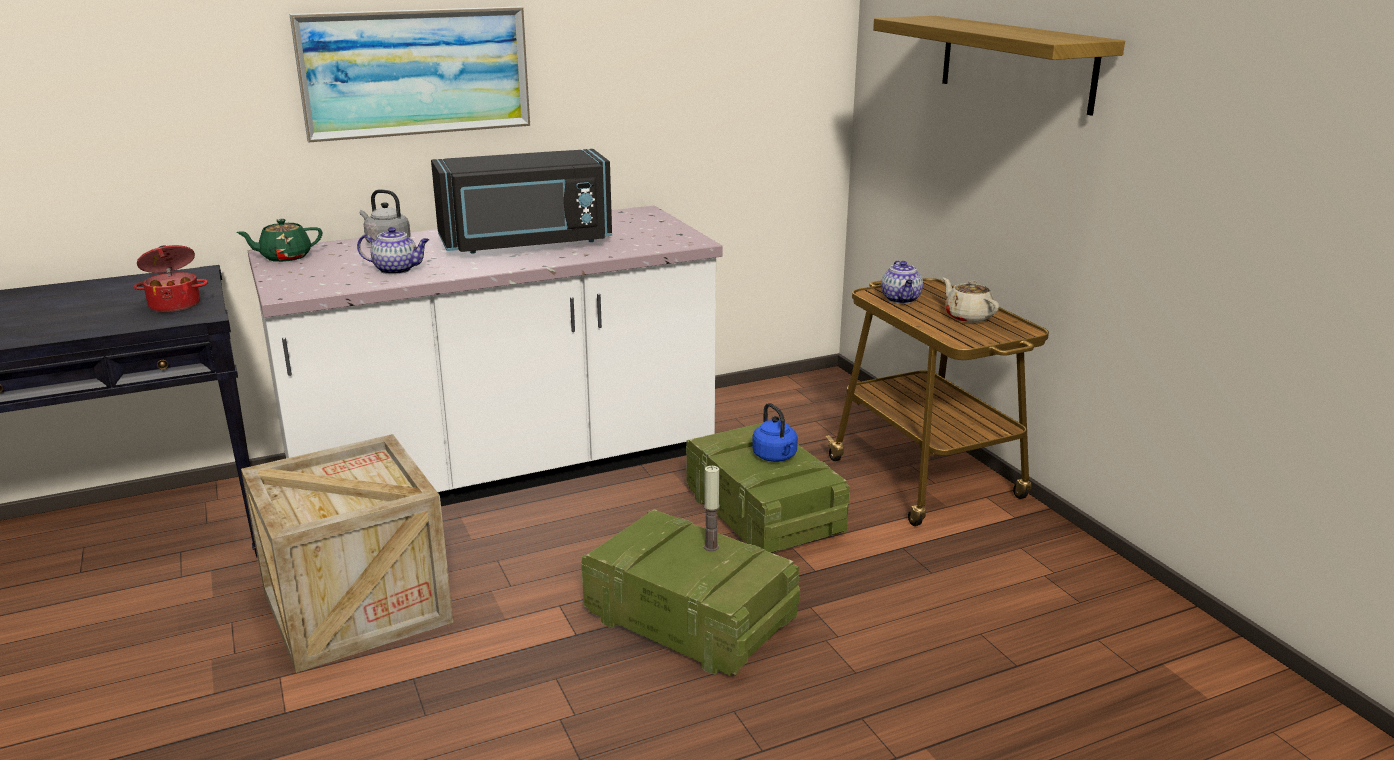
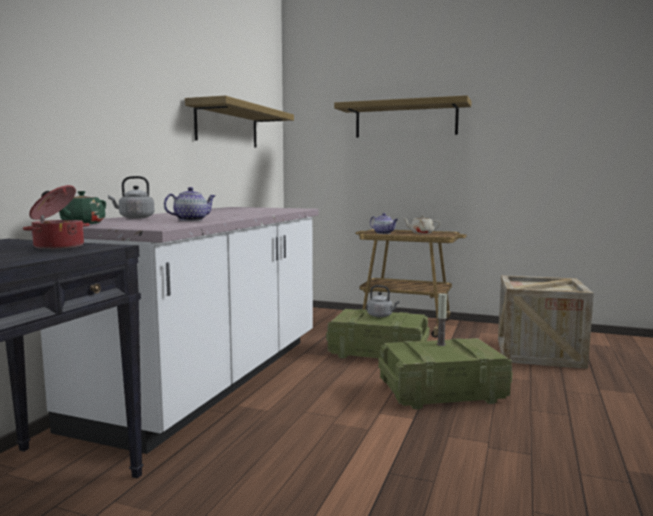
camera: 45 degrees left, 15 degrees down
crate [241,434,453,673] -> crate moved to [498,275,594,369]
picture [289,7,530,142] -> none
black microwave [431,149,612,254] -> none
blue kettle [752,403,798,462] -> grey kettle [367,285,399,317]
none -> shelf [185,96,294,147]

